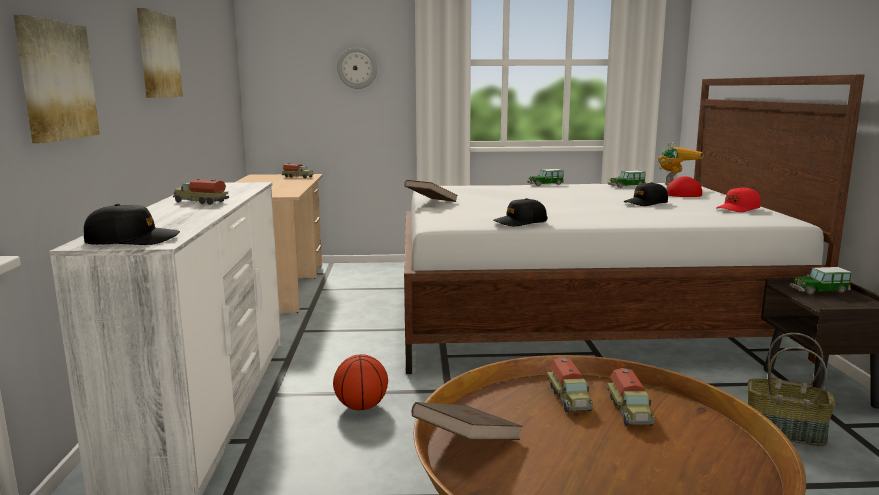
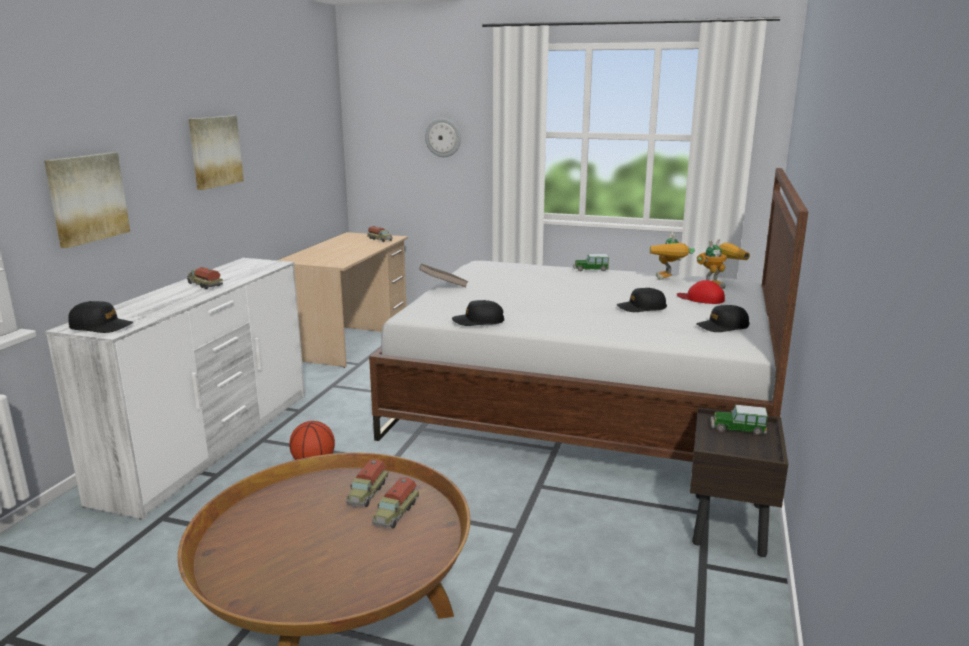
camera: 20 degrees right, 5 degrees up
brown book [412,402,523,440] -> none
toy car [608,170,646,188] -> toy robot [650,232,695,280]
red cap [716,187,760,212] -> black cap [696,305,750,332]
basket [747,333,835,446] -> none

